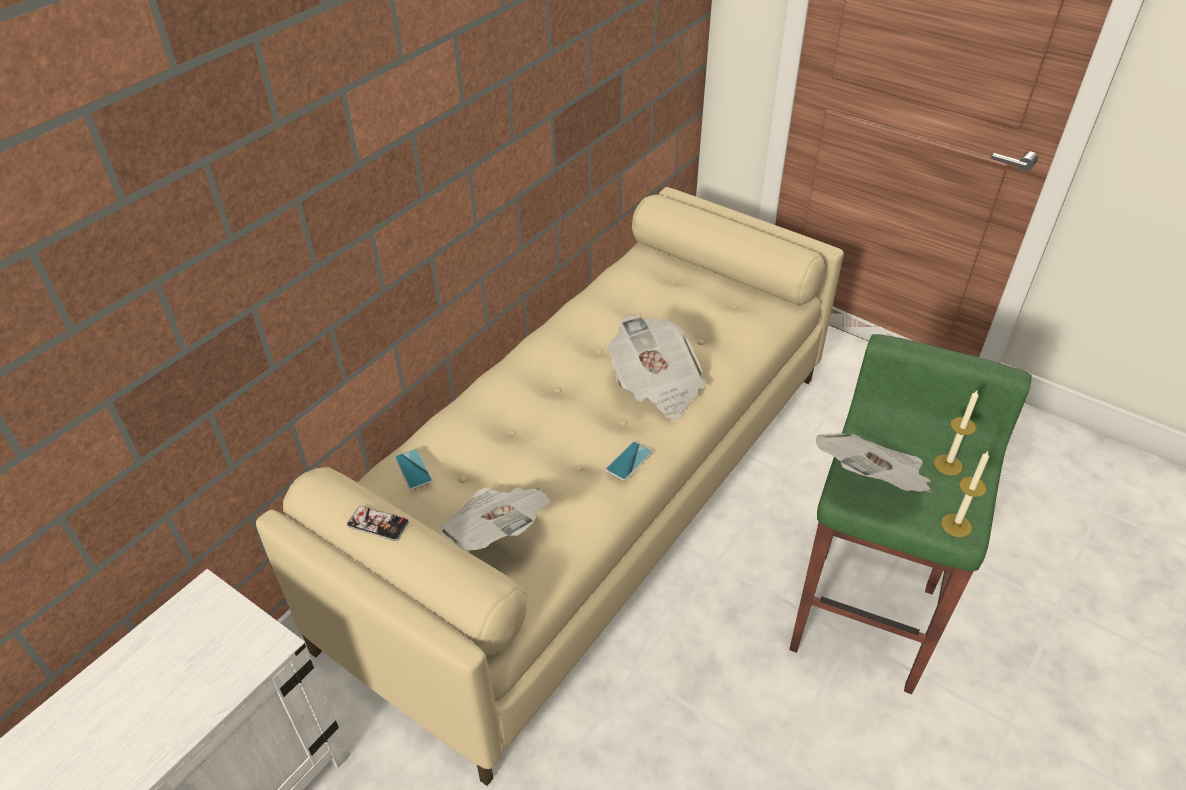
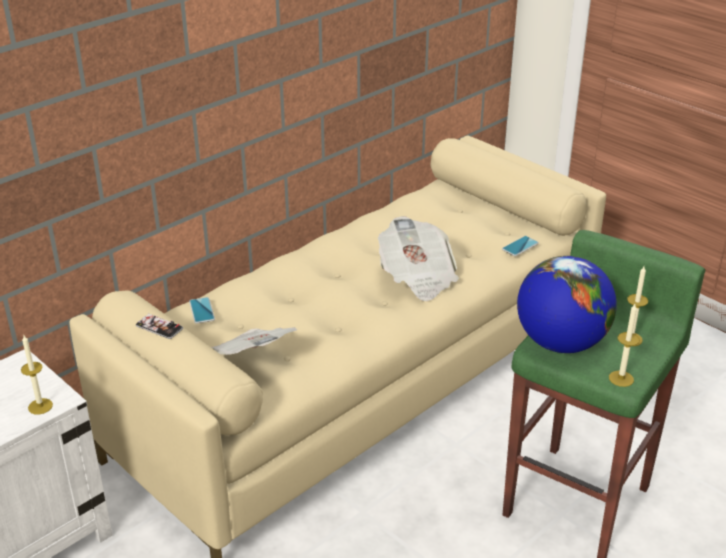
camera: 10 degrees right, 10 degrees down
phone [605,441,653,481] -> phone moved to [502,236,539,256]
newspaper [816,433,932,492] -> globe [517,256,617,353]
none -> candle [21,335,53,415]

